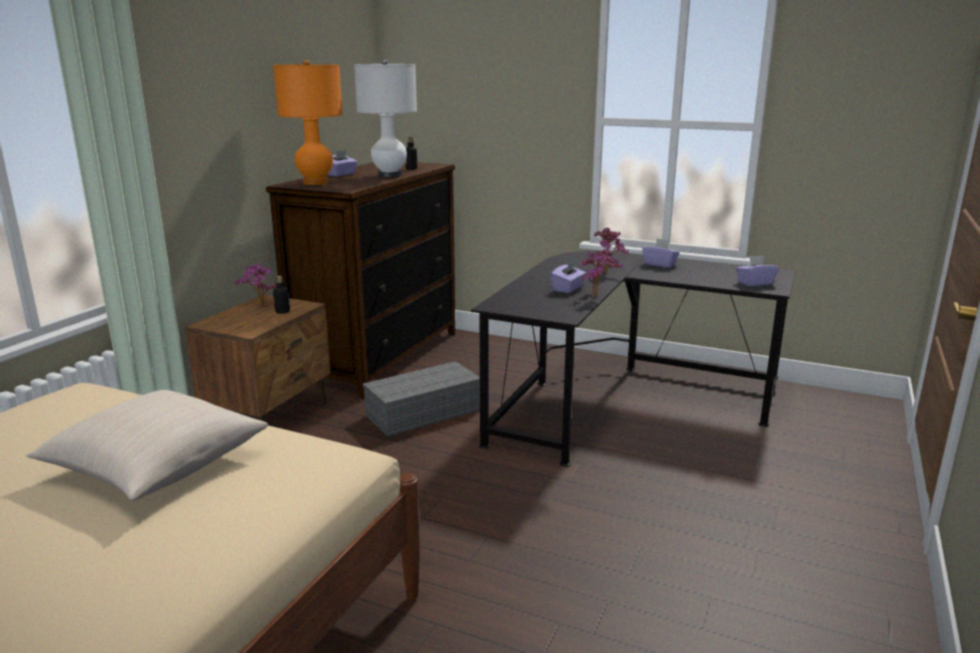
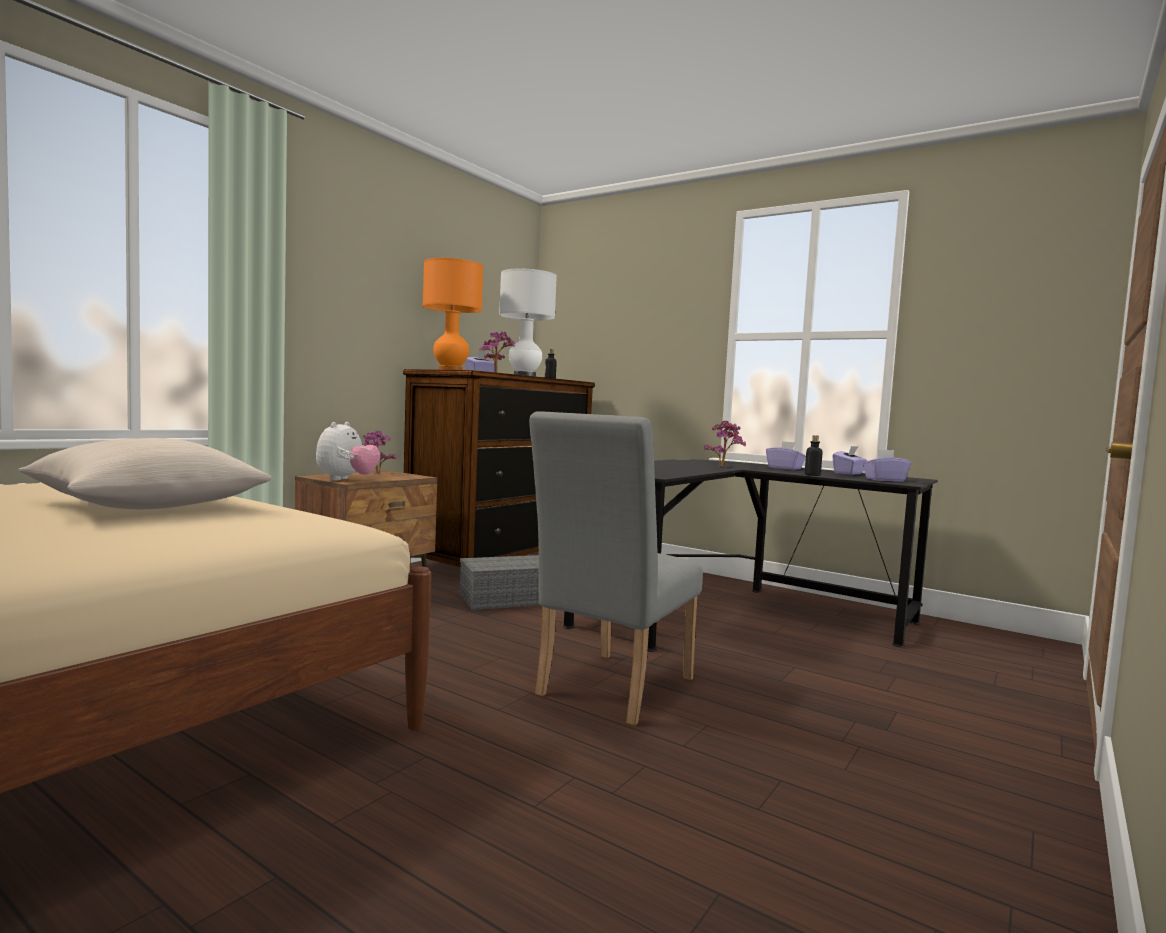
camera: 10 degrees right, 15 degrees down
bottle [273,276,290,314] -> bottle moved to [805,435,823,476]
purple tissue box [551,261,586,293] -> purple tissue box moved to [833,446,867,475]
potted plant [581,249,623,296] -> potted plant moved to [479,331,515,373]
none -> plush toy [316,422,380,481]
none -> grey chair [529,411,703,726]

